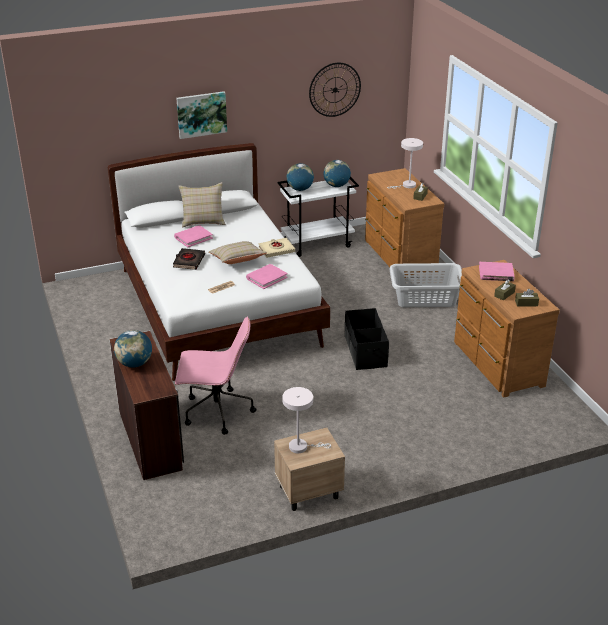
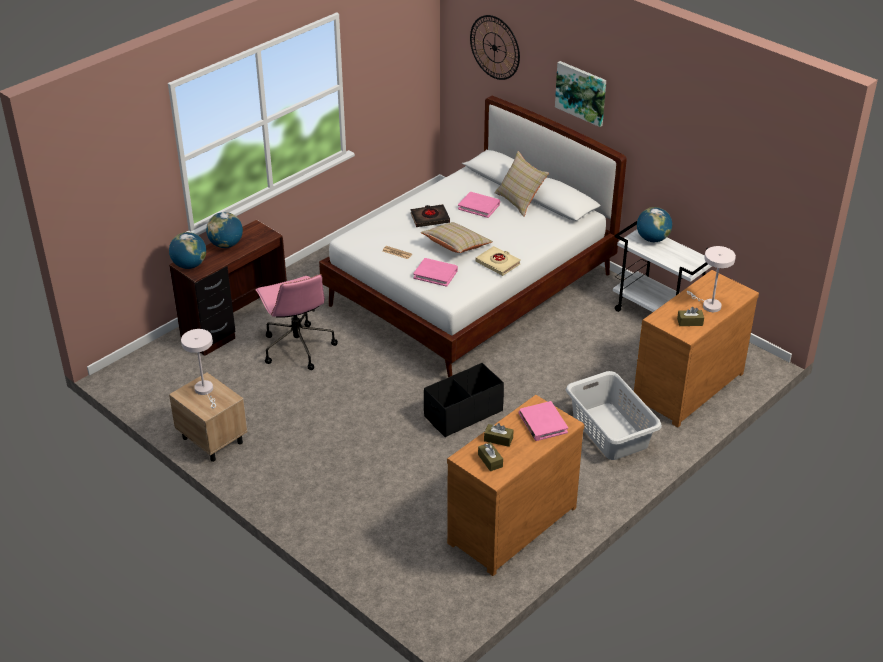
camera: 65 degrees right, 5 degrees up
wall clock [309,63,361,117] -> wall clock moved to [470,15,520,80]
globe [324,160,351,187] -> globe moved to [169,232,206,269]

